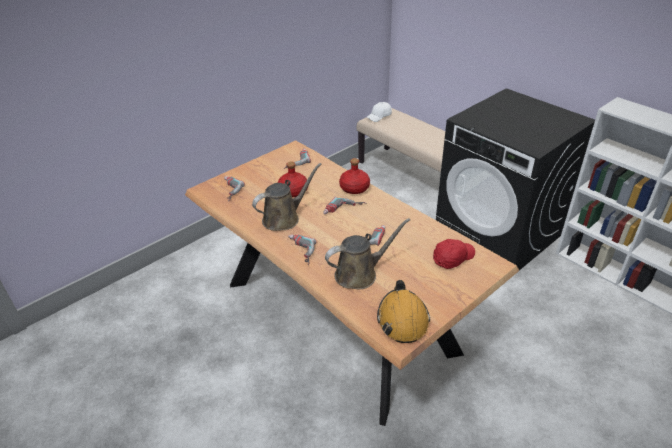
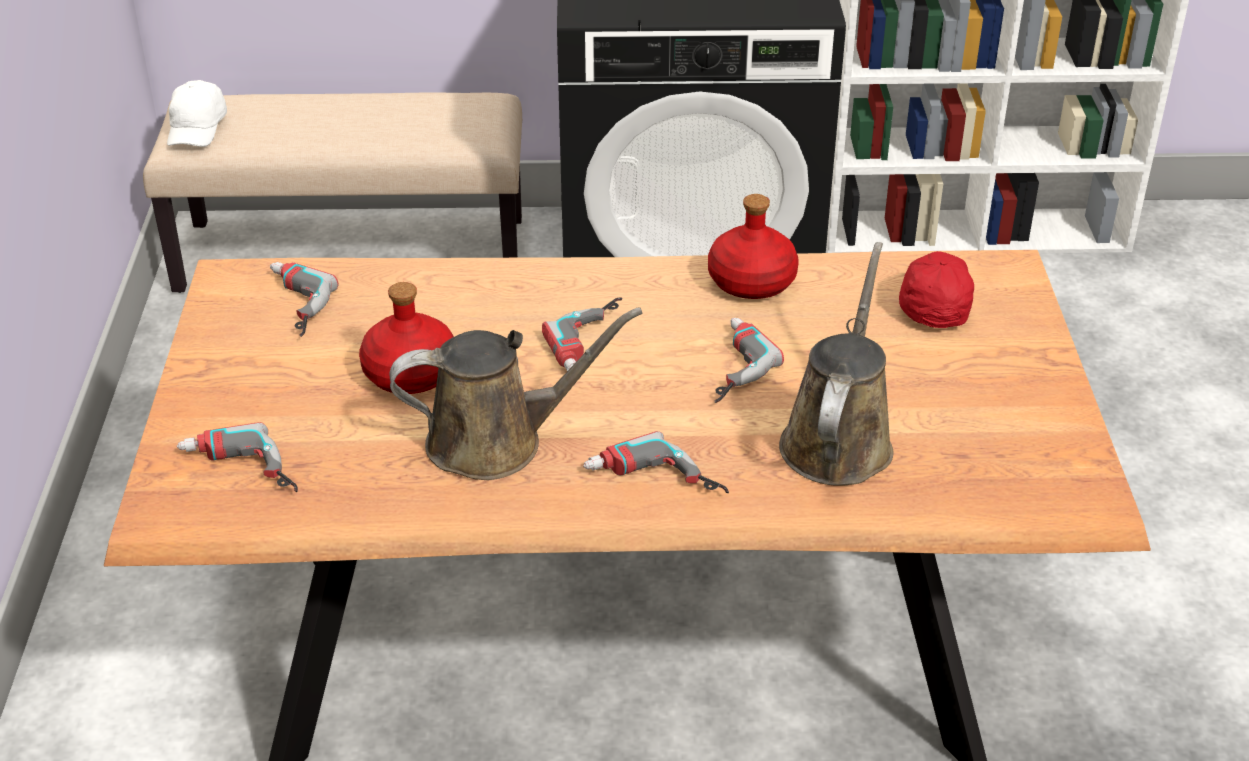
camera: 50 degrees left, 0 degrees up
brown watering can [252,163,322,231] -> brown watering can turned 75 degrees clockwise [389,307,643,480]
red bottle [339,158,370,194] -> red bottle moved to [708,194,799,299]
orange hard hat [377,280,430,343] -> none

